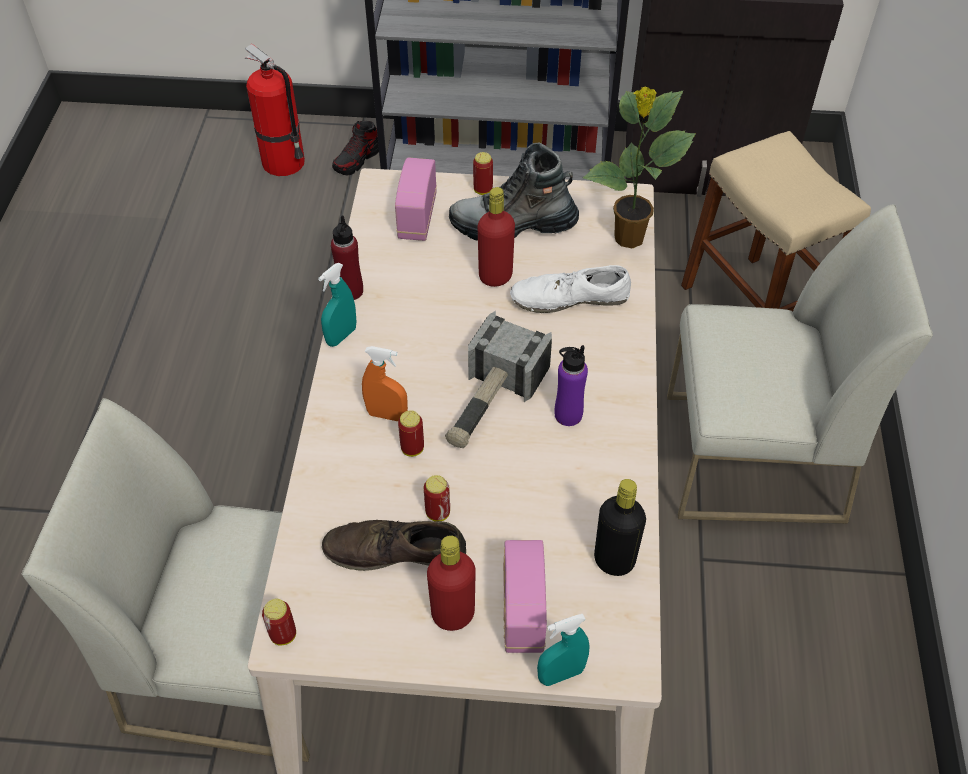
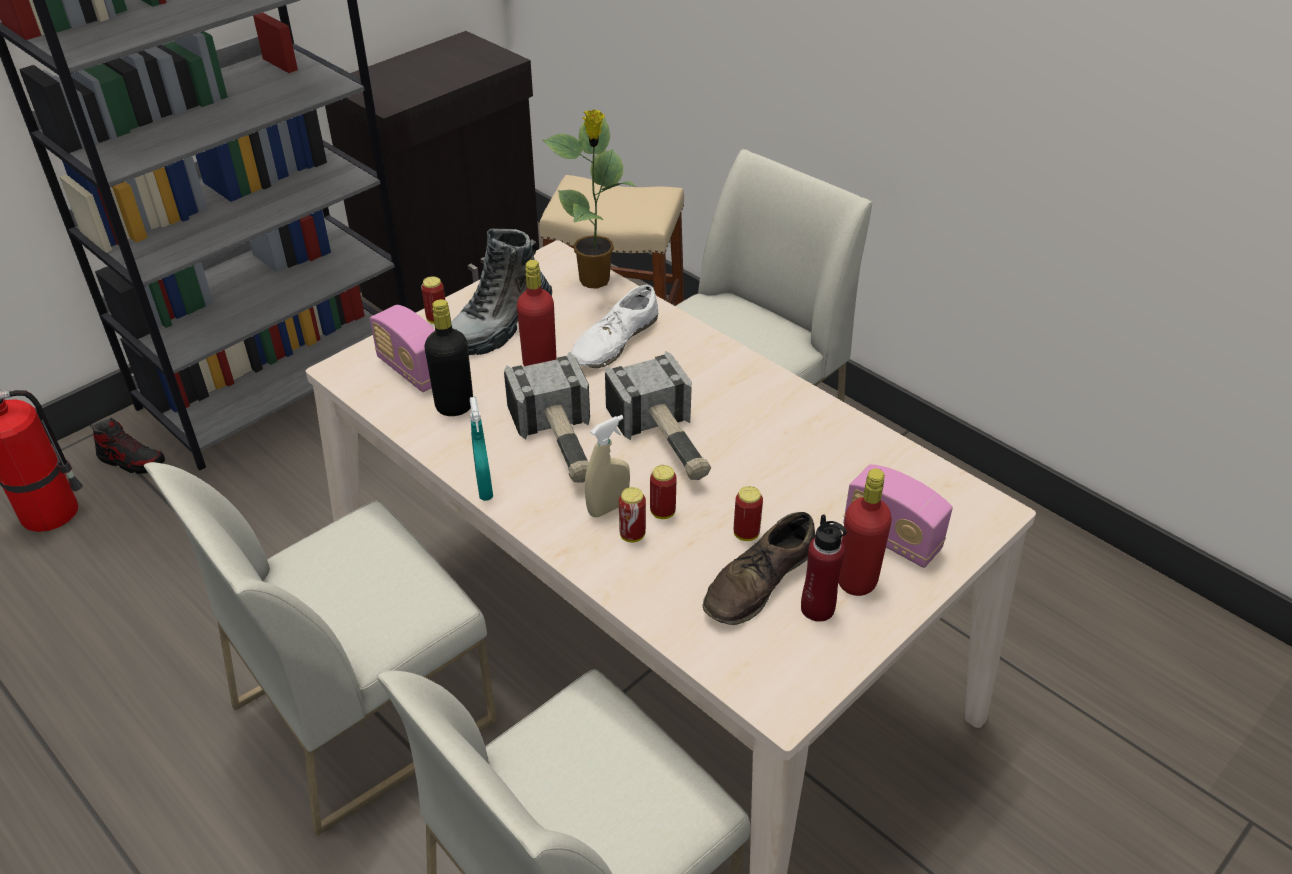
camera: 50 degrees left, 10 degrees down
can [262,599,296,646] -> can moved to [619,487,646,542]
red bottle [331,216,363,300] -> red bottle moved to [801,514,847,622]
shoe [332,121,379,176] -> shoe turned 60 degrees counterclockwise [93,418,165,474]
orange spray bottle [362,346,408,421] -> beige spray bottle [585,415,630,517]
turquoise spray bottle [537,614,590,686] -> none
purple bottle [555,345,588,426] -> none
black bottle [594,479,646,576] -> black bottle moved to [424,299,473,416]
none -> white chair [144,462,497,836]
none -> hammer [504,352,590,483]

